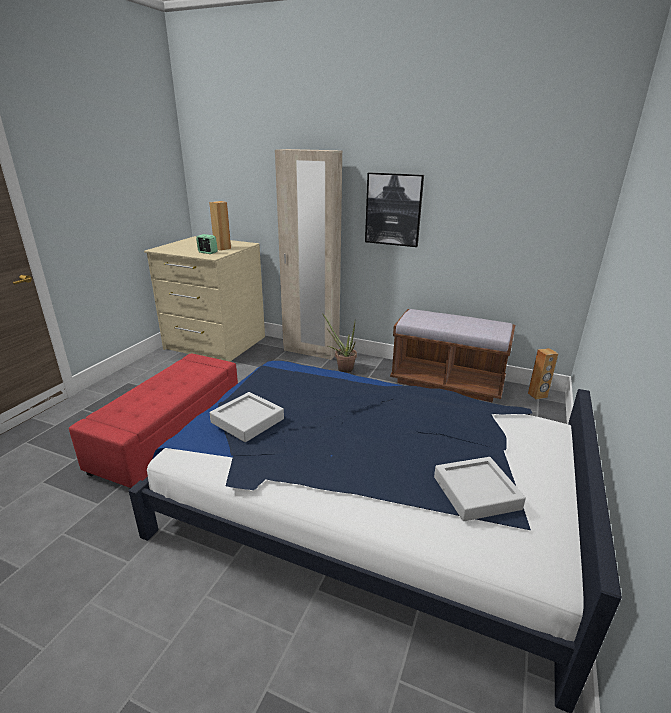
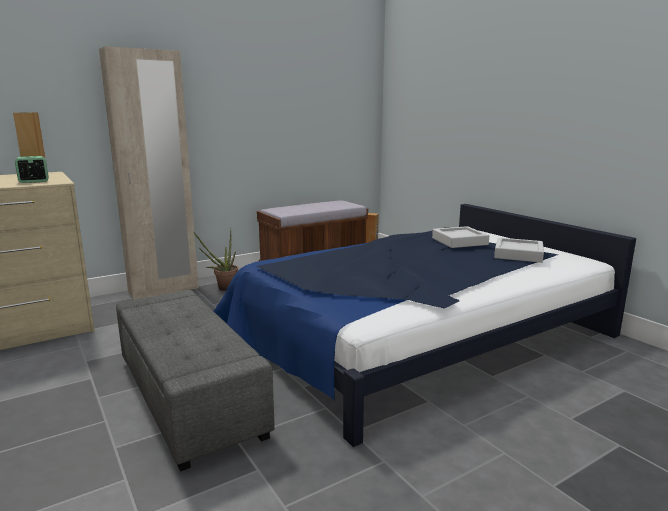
camera: 55 degrees left, 10 degrees down
red ottoman [69,353,238,488] -> grey ottoman [116,290,275,471]
grey tray [210,392,284,442] -> grey tray moved to [432,226,489,248]
picture [365,172,424,247] -> none

